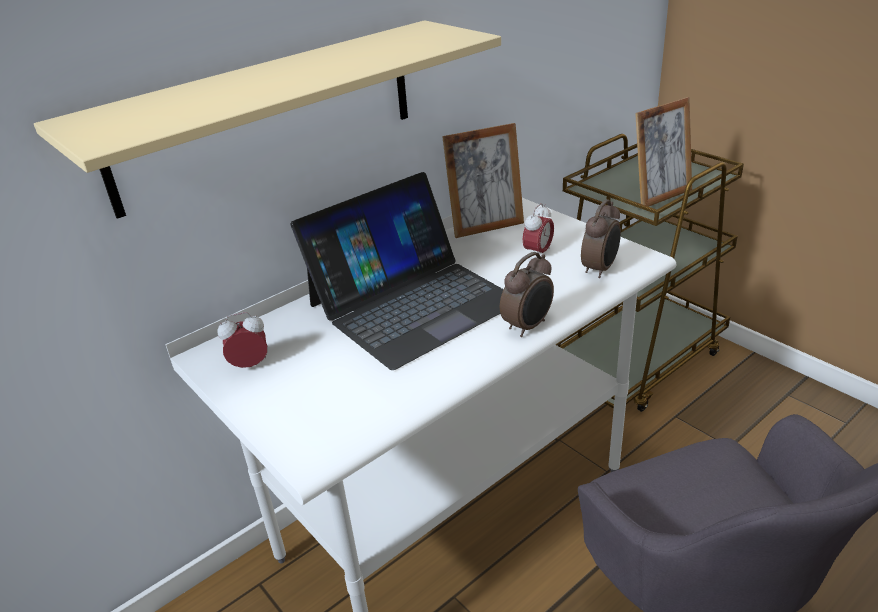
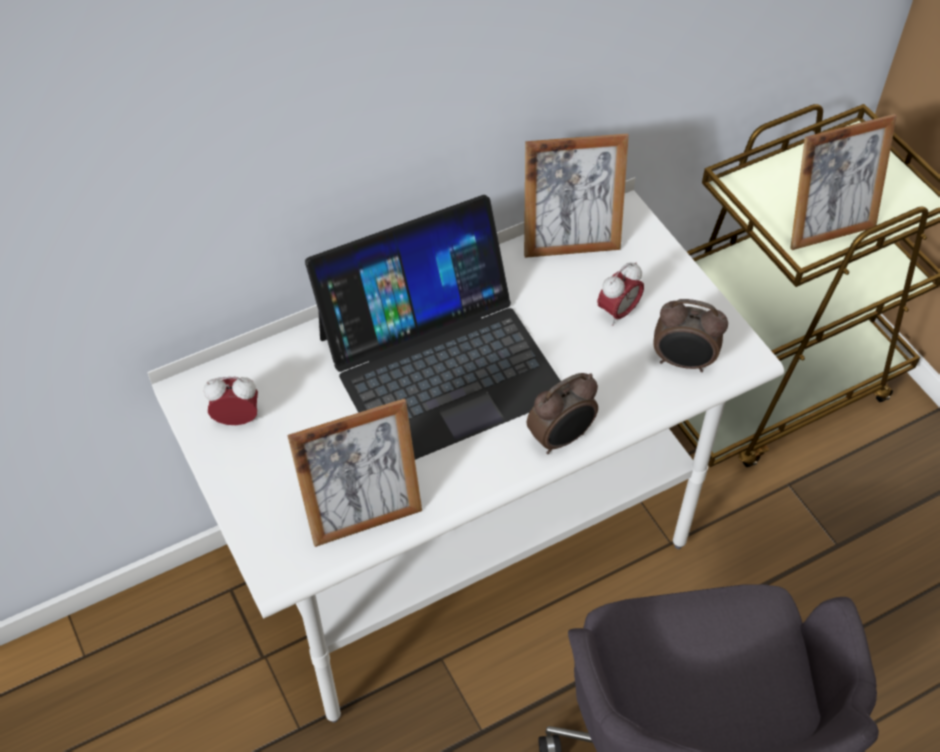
camera: 10 degrees right, 20 degrees up
beige shelf [34,20,501,219] -> none
alarm clock [581,199,621,278] -> alarm clock turned 60 degrees clockwise [653,299,728,372]
none -> picture frame [287,398,422,547]

